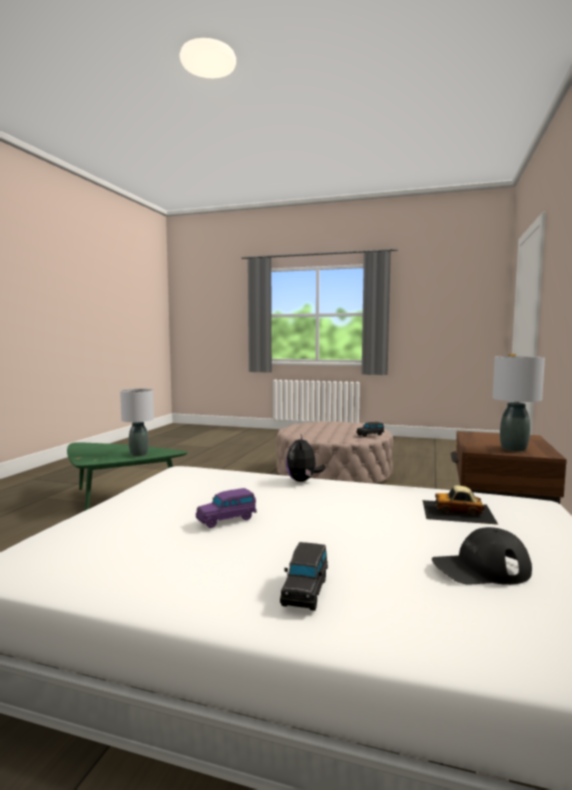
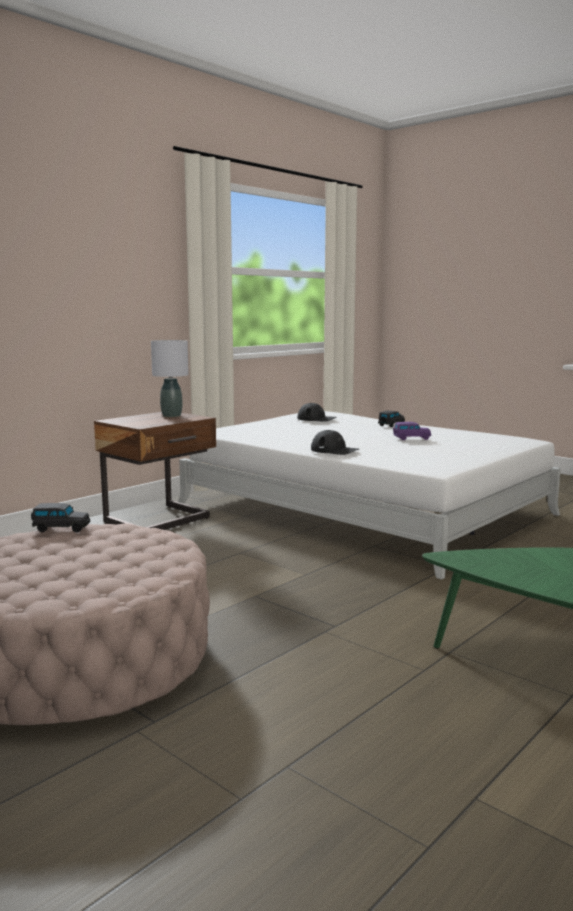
camera: 155 degrees left, 5 degrees up
grey table lamp [120,389,154,456] -> none
plush toy [286,435,325,482] -> black cap [311,430,359,455]
toy car [422,485,498,525] -> none

